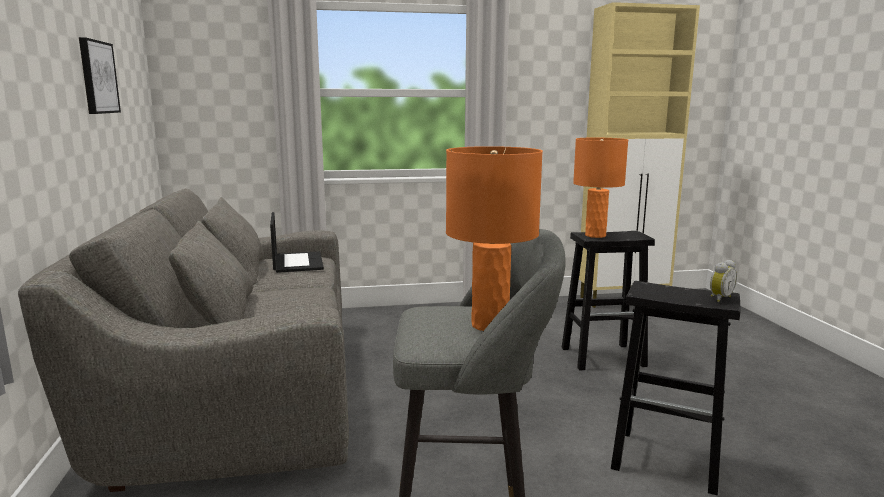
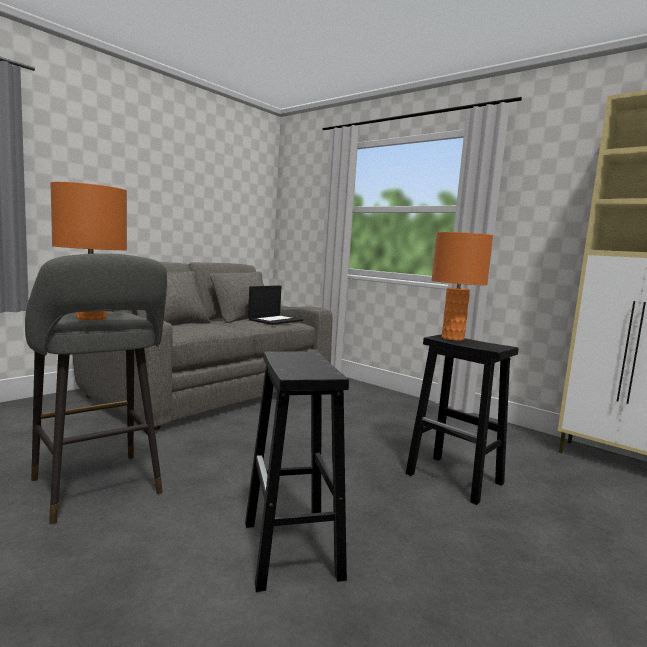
camera: 50 degrees right, 5 degrees down
picture [79,37,121,114] -> none
alarm clock [710,260,737,302] -> none

